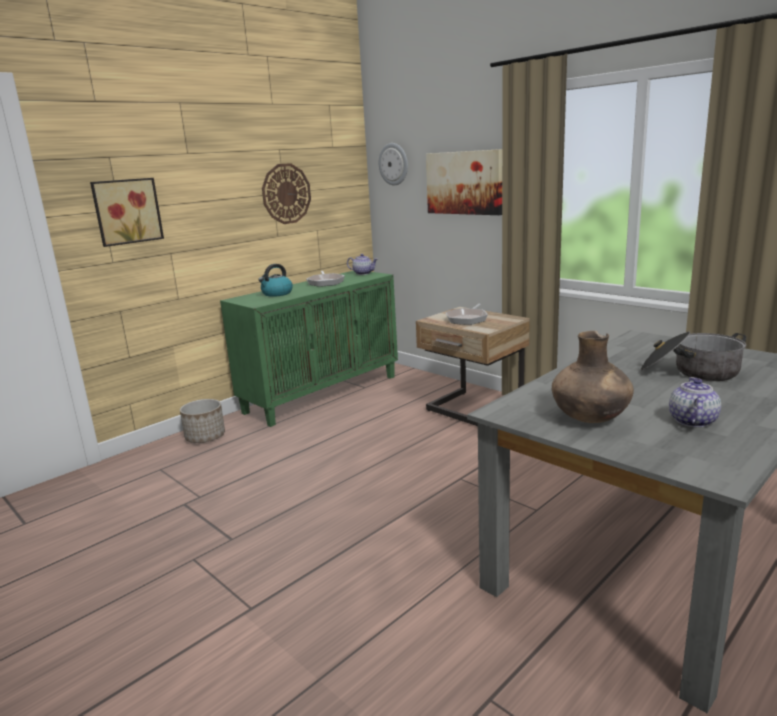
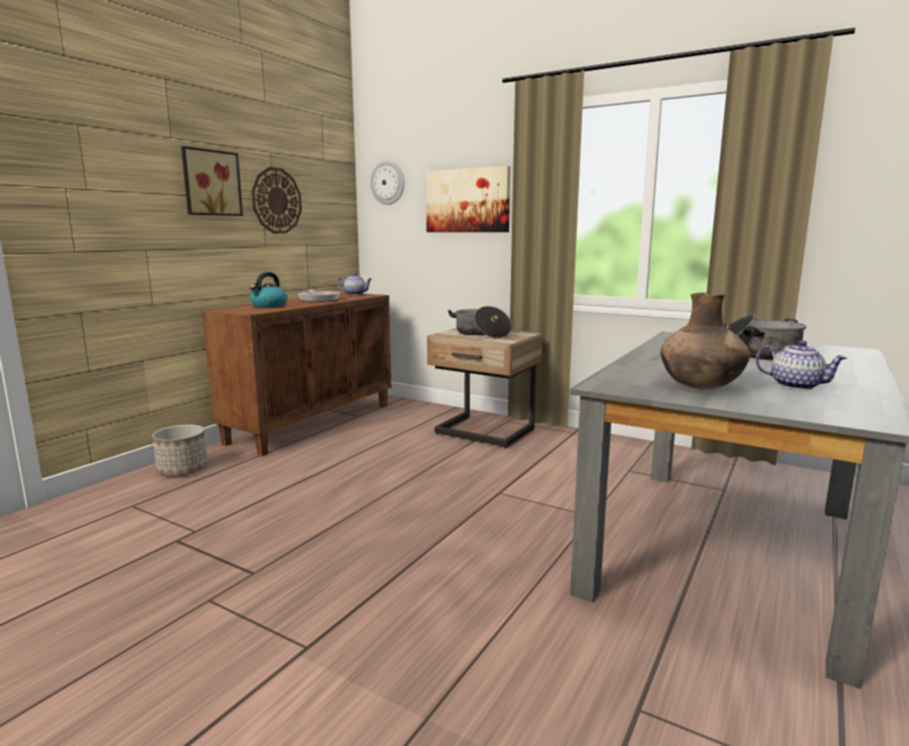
camera: 15 degrees left, 5 degrees down
picture [90,178,164,247] -> picture moved to [181,146,243,216]
green cabinet [220,271,398,427] -> brown cabinet [202,292,391,456]
frying pan [446,303,488,325] -> cooking pot [448,306,512,338]
teapot [669,377,721,428] -> teapot turned 120 degrees clockwise [756,340,848,390]

